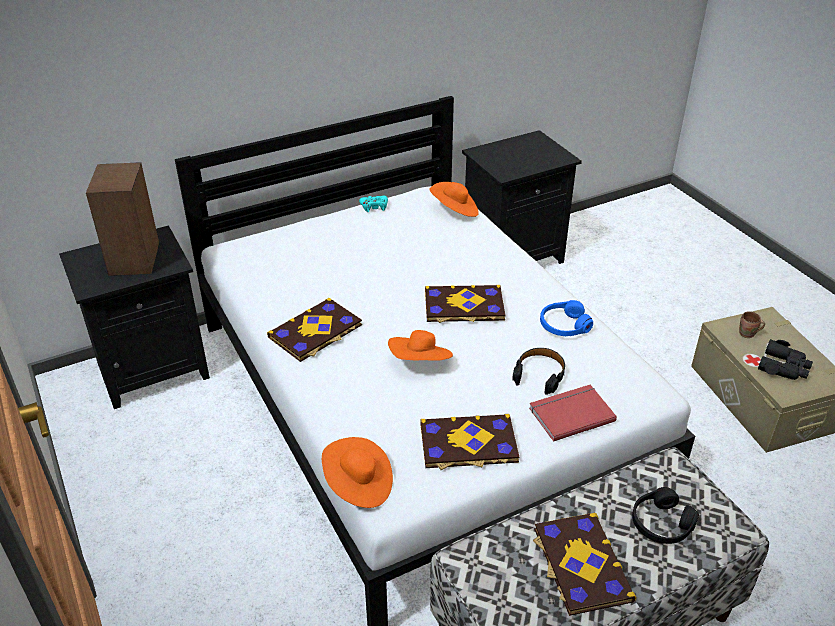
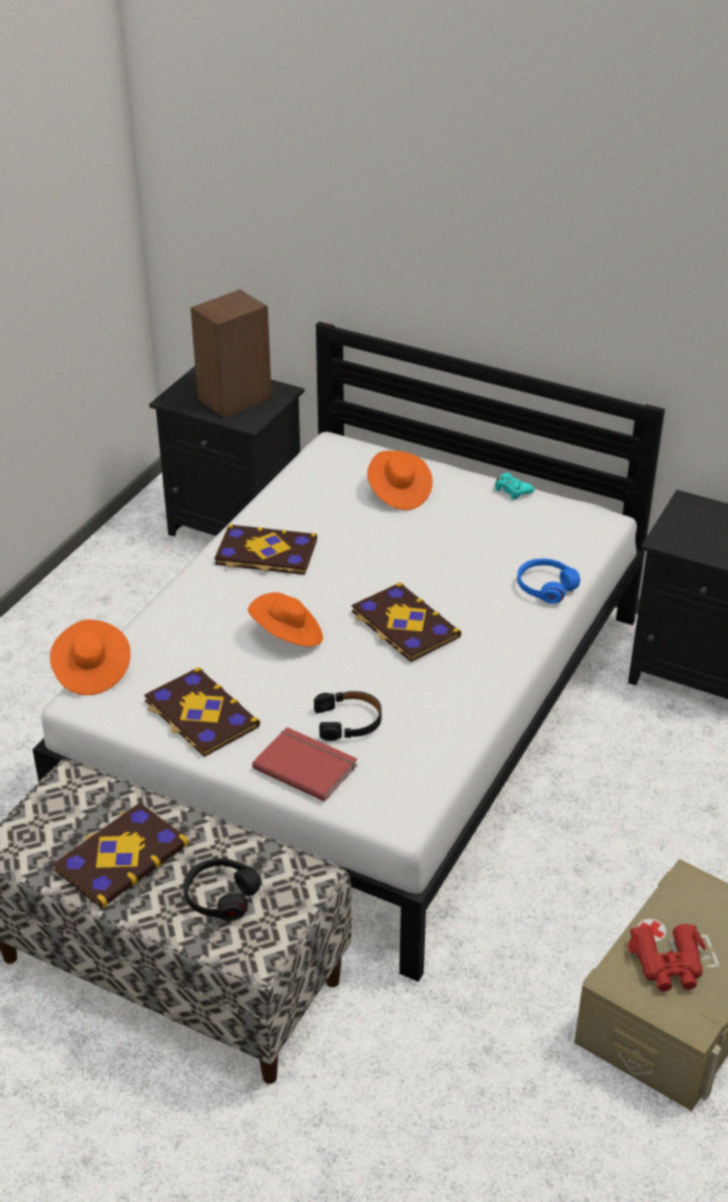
camera: 55 degrees right, 0 degrees up
orange hat [429,182,479,217] -> orange hat moved to [367,451,433,510]
blue headphones [540,300,593,336] -> blue headphones moved to [517,559,580,604]
brown mug [739,311,765,338] -> none
black binoculars [758,339,813,380] -> red binoculars [628,924,706,991]

